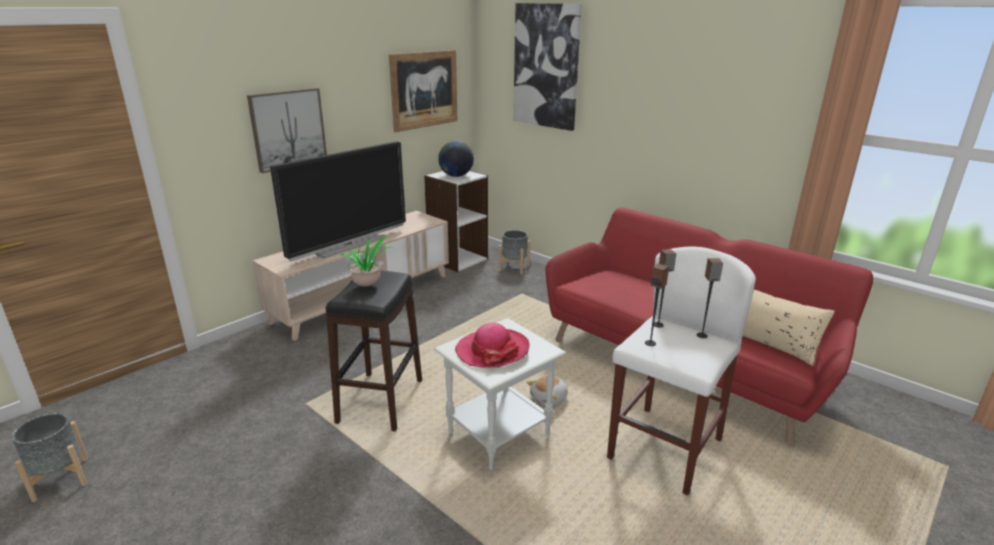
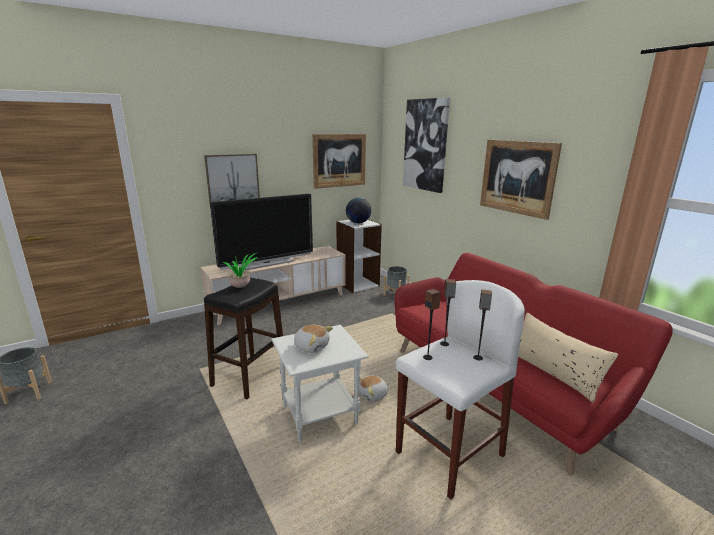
camera: 15 degrees right, 5 degrees down
hat [455,323,529,368] -> plush toy [294,325,333,353]
none -> picture [480,140,562,220]

